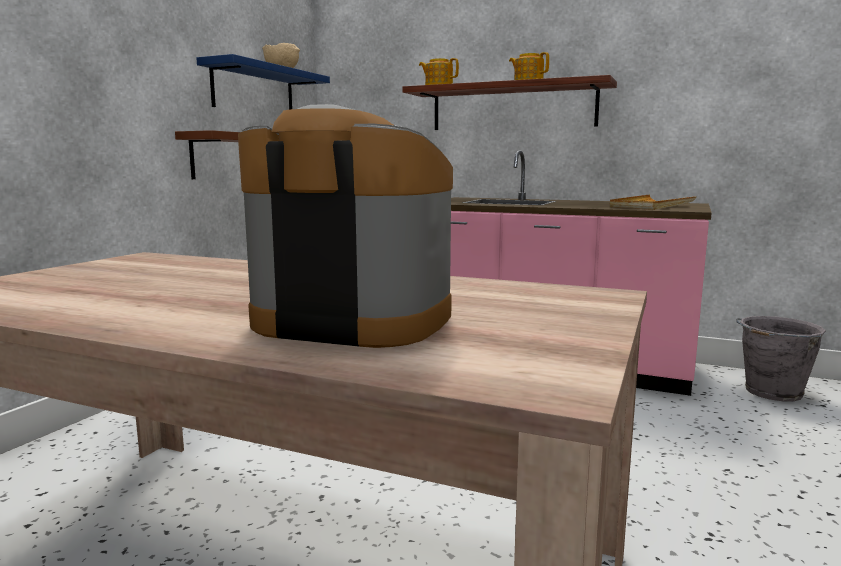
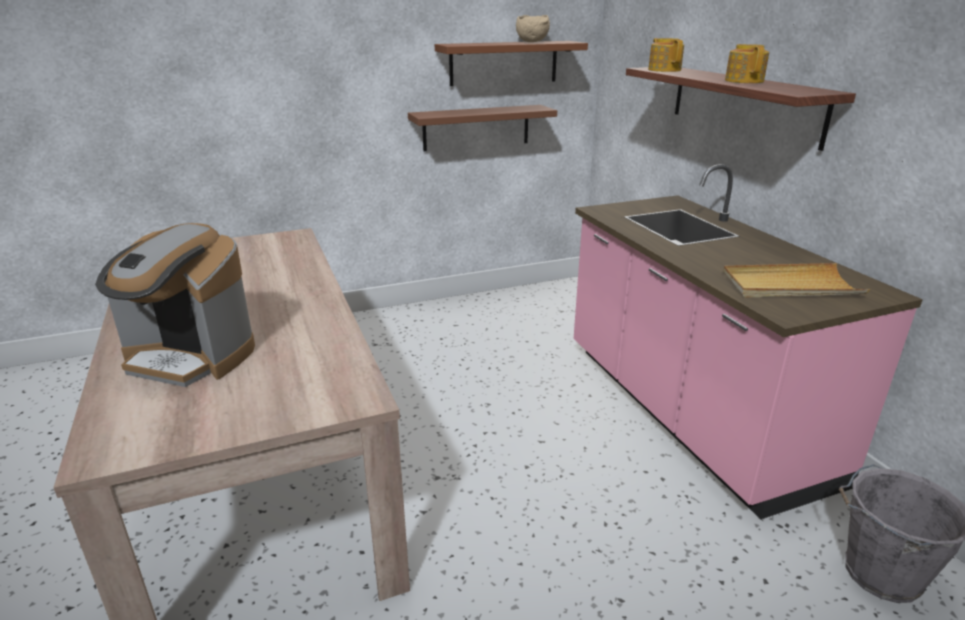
camera: 45 degrees right, 15 degrees up
blue shelf [196,54,330,110] -> brown shelf [435,41,588,86]
coffee machine [238,104,453,348] -> coffee machine turned 135 degrees clockwise [95,223,255,387]

